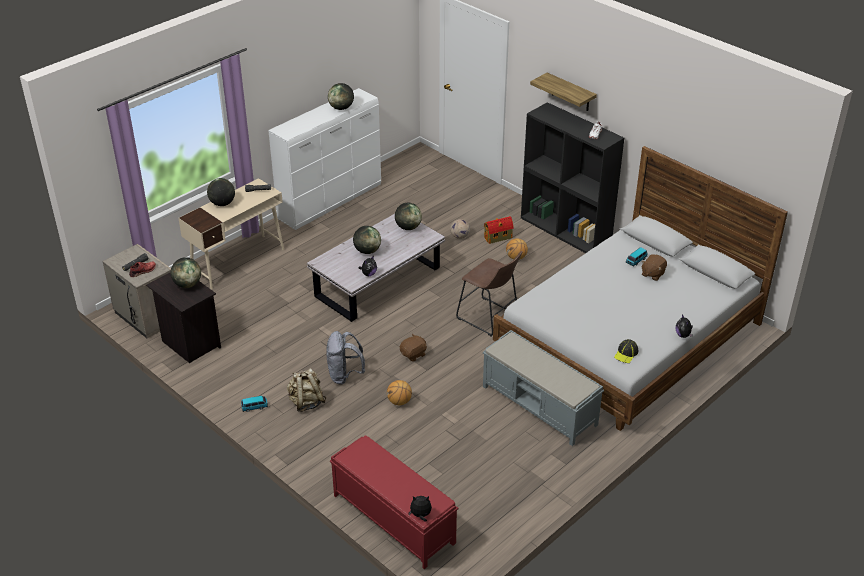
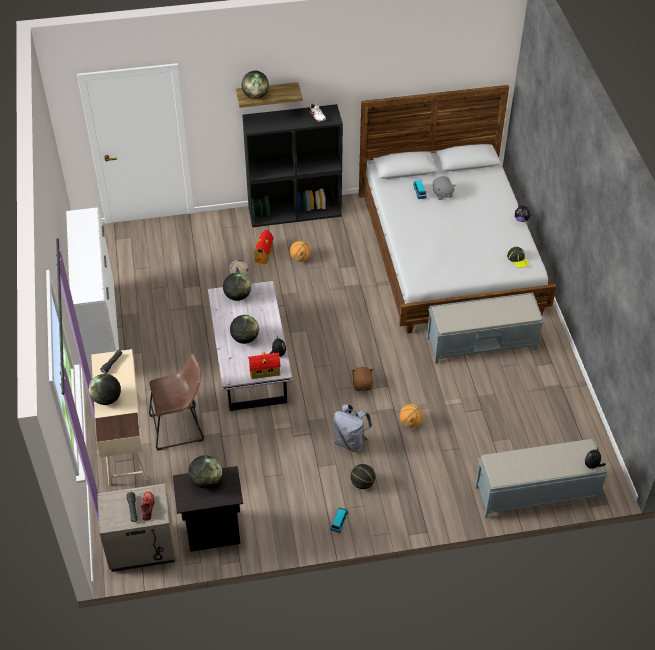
camera: 55 degrees left, 10 degrees up
beige backpack [287,368,326,412] -> basketball [351,464,376,489]
globe [328,83,354,110] -> globe moved to [242,71,269,99]
red bench [330,435,459,569] -> grey bench [475,439,608,519]
brown stool [456,251,523,337] -> brown stool moved to [149,354,204,451]
brown plush toy [641,254,667,281] -> grey plush toy [433,176,456,200]
none -> toy house [248,352,281,379]

